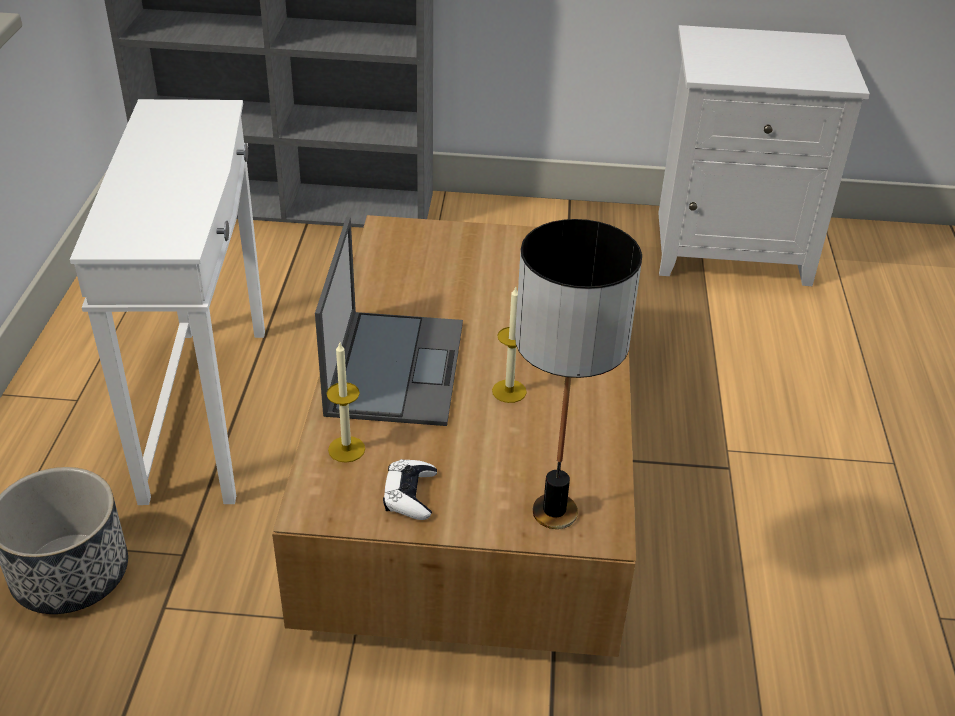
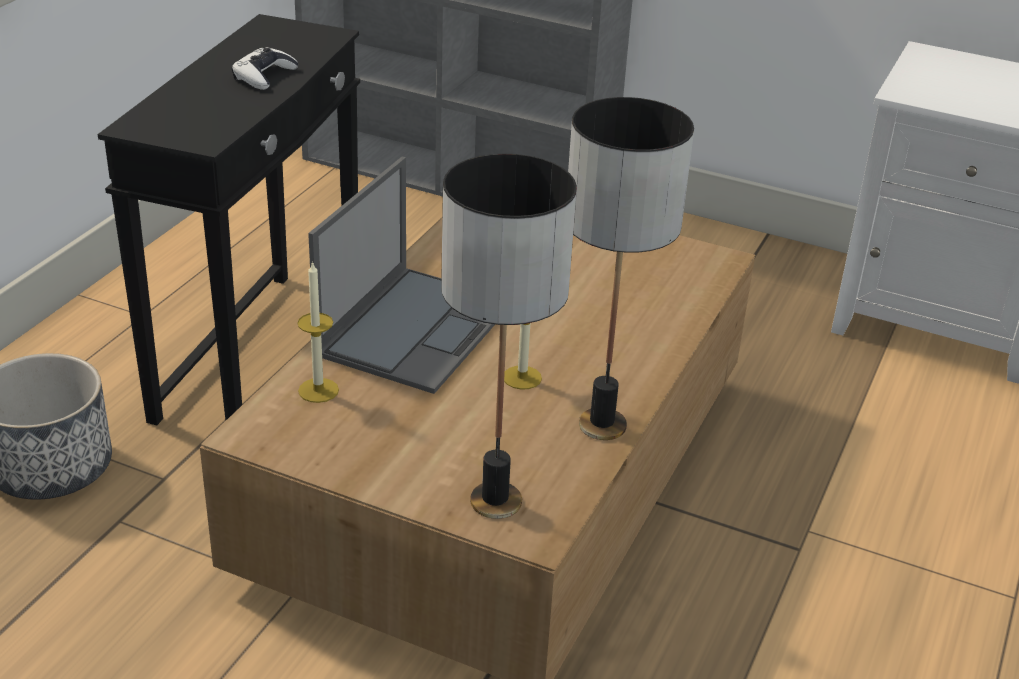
camera: 20 degrees right, 5 degrees down
white side table [70,99,265,505] -> black side table [98,14,360,425]
white game controller [383,459,437,520] -> white game controller moved to [232,47,298,90]
none -> table lamp [568,97,694,440]

